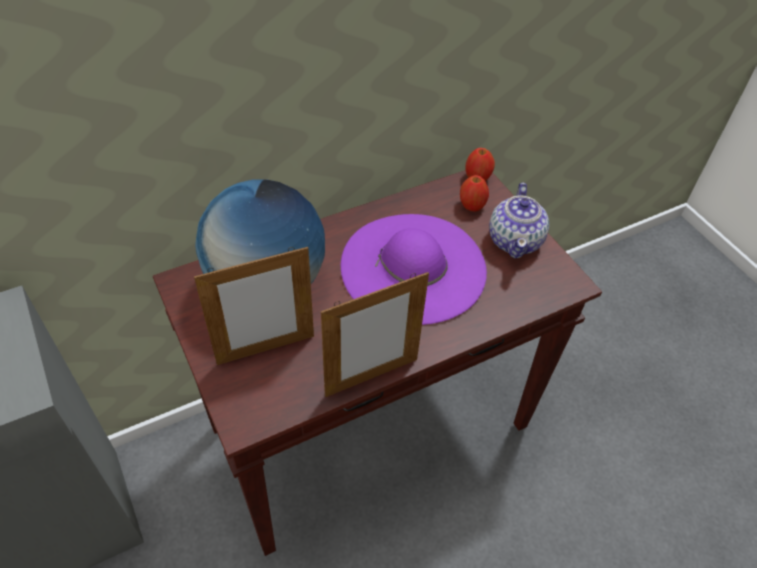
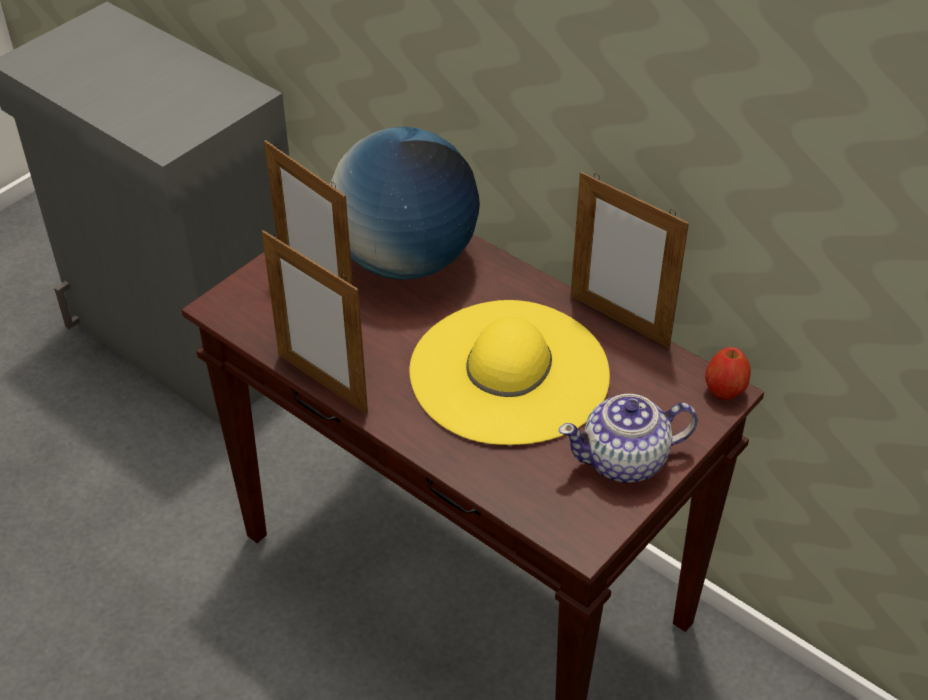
camera: 70 degrees right, 5 degrees down
purple hat [341,214,487,325] -> yellow hat [409,300,610,445]
apple [460,175,489,212] -> none
none -> picture frame [571,172,689,348]

